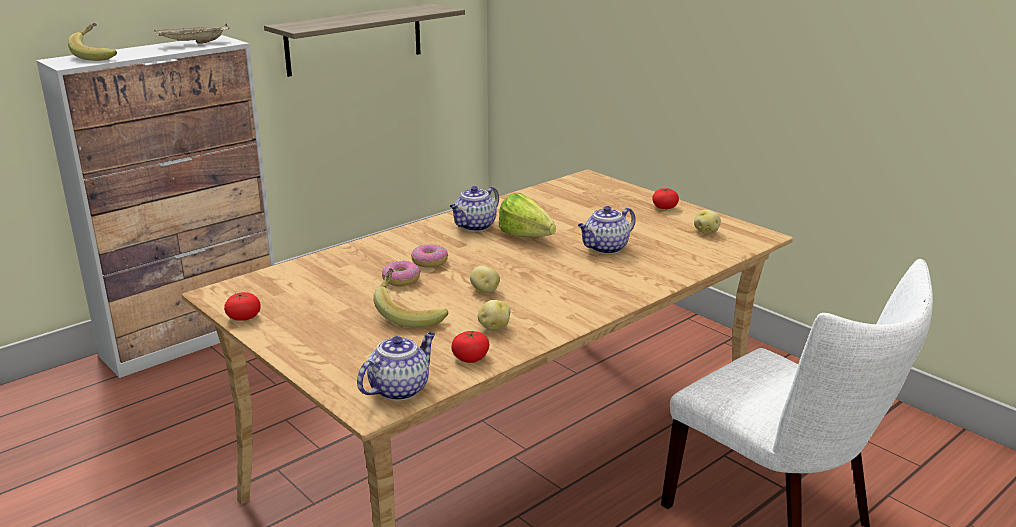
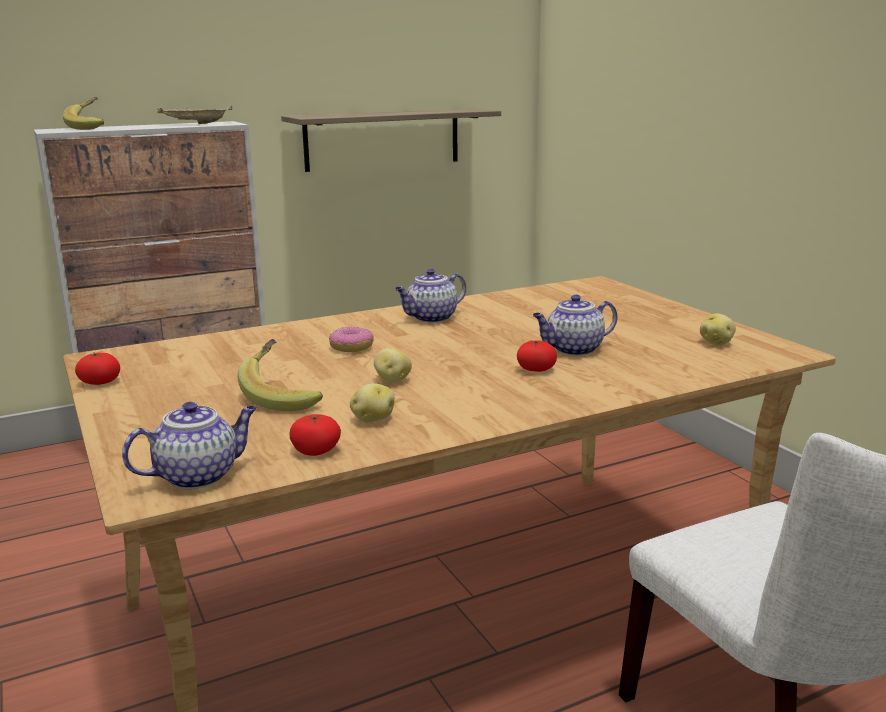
camera: 15 degrees right, 5 degrees down
donut [382,260,421,286] -> none
lettuce [498,193,556,237] -> none
tomato [652,188,679,209] -> tomato moved to [517,340,557,372]

